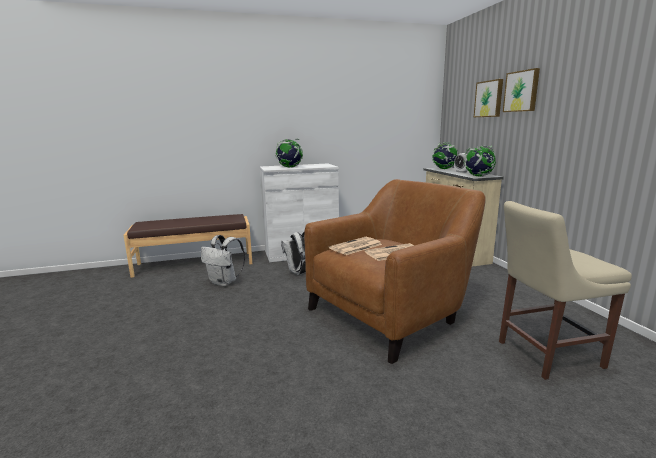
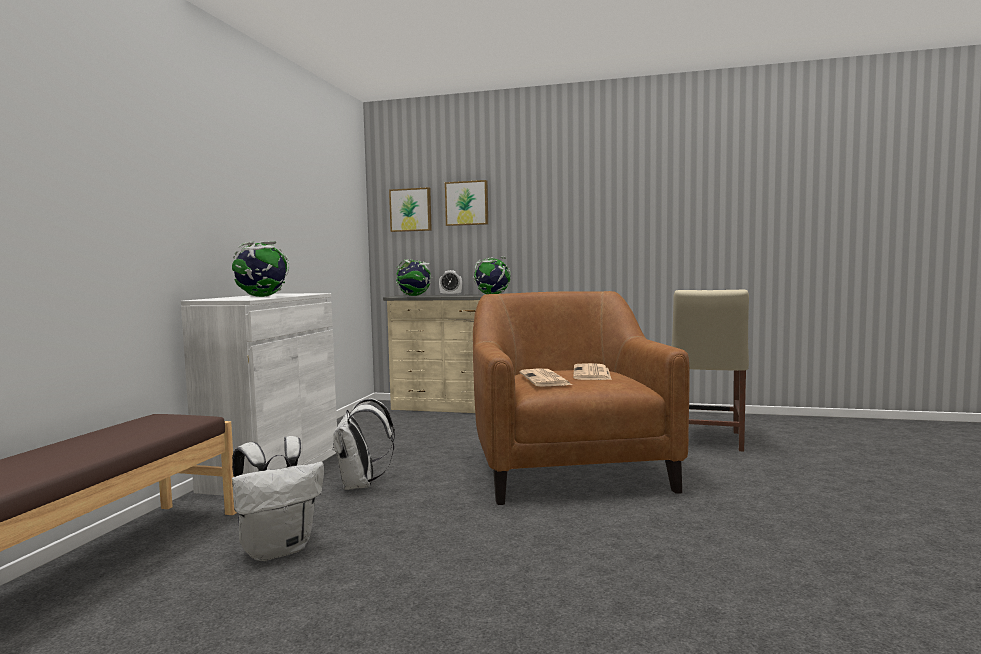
camera: 60 degrees left, 10 degrees down
picture [503,68,540,112] -> picture moved to [389,187,432,232]

